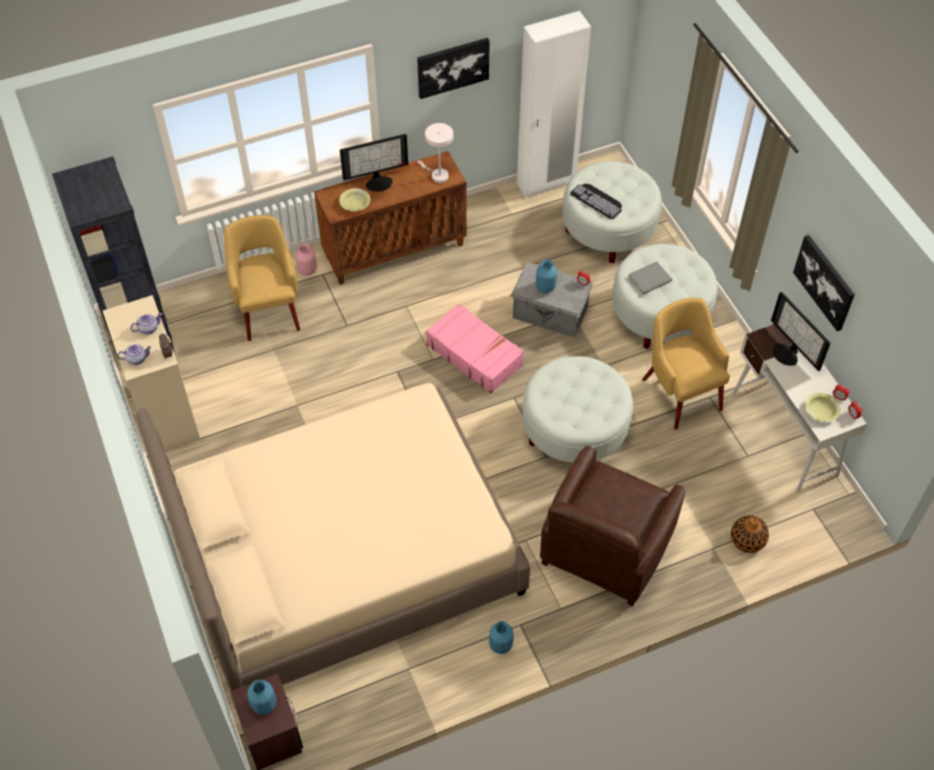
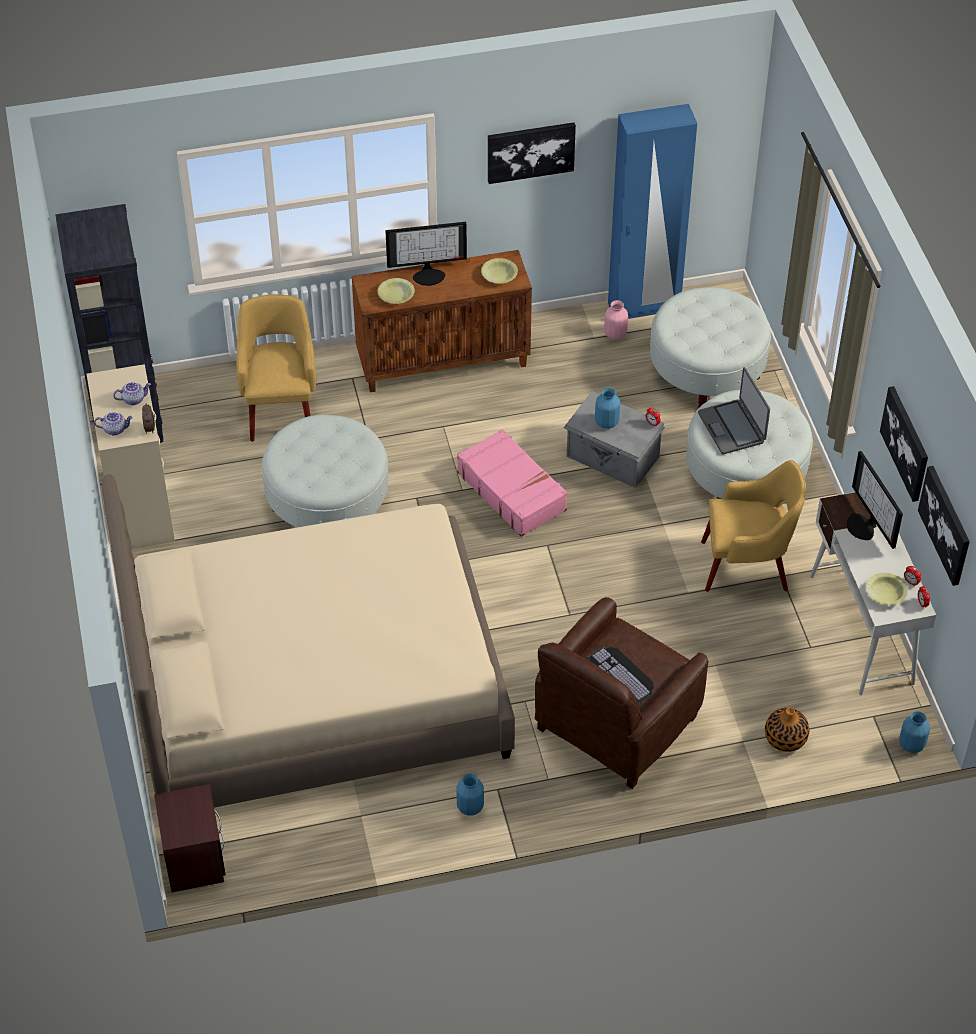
camera: 10 degrees right, 5 degrees down
blue vase [247,680,276,715] -> blue vase moved to [900,711,930,753]
pink vase [295,243,317,276] -> pink vase moved to [604,300,628,340]
white table lamp [417,123,453,183] -> yellow bowl [481,258,518,283]
white wardrobe [517,11,591,198] -> blue wardrobe [608,104,697,319]
white ottoman [522,356,633,463] -> white ottoman moved to [262,415,389,527]
keyboard [570,184,622,219] -> keyboard moved to [587,647,654,704]
grey book [628,261,672,294] -> laptop [698,367,770,454]
yellow armchair [642,298,730,430] -> yellow armchair turned 105 degrees clockwise [701,460,806,592]
none -> picture [918,466,970,586]

